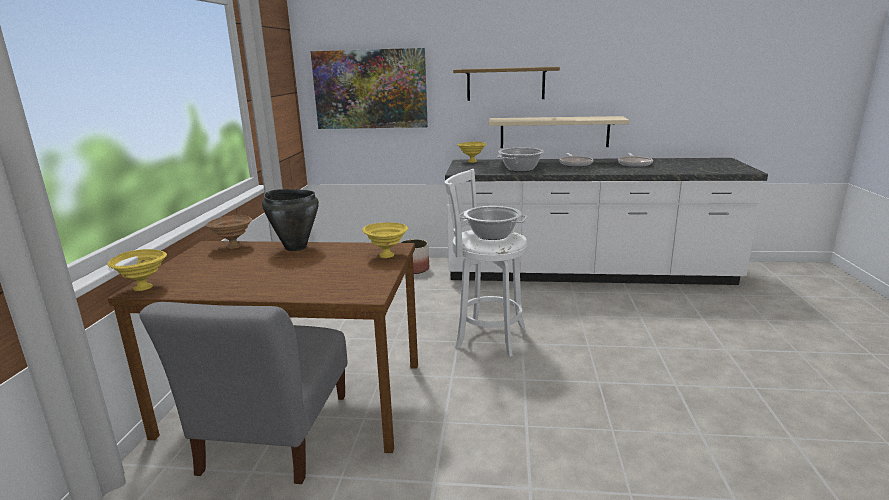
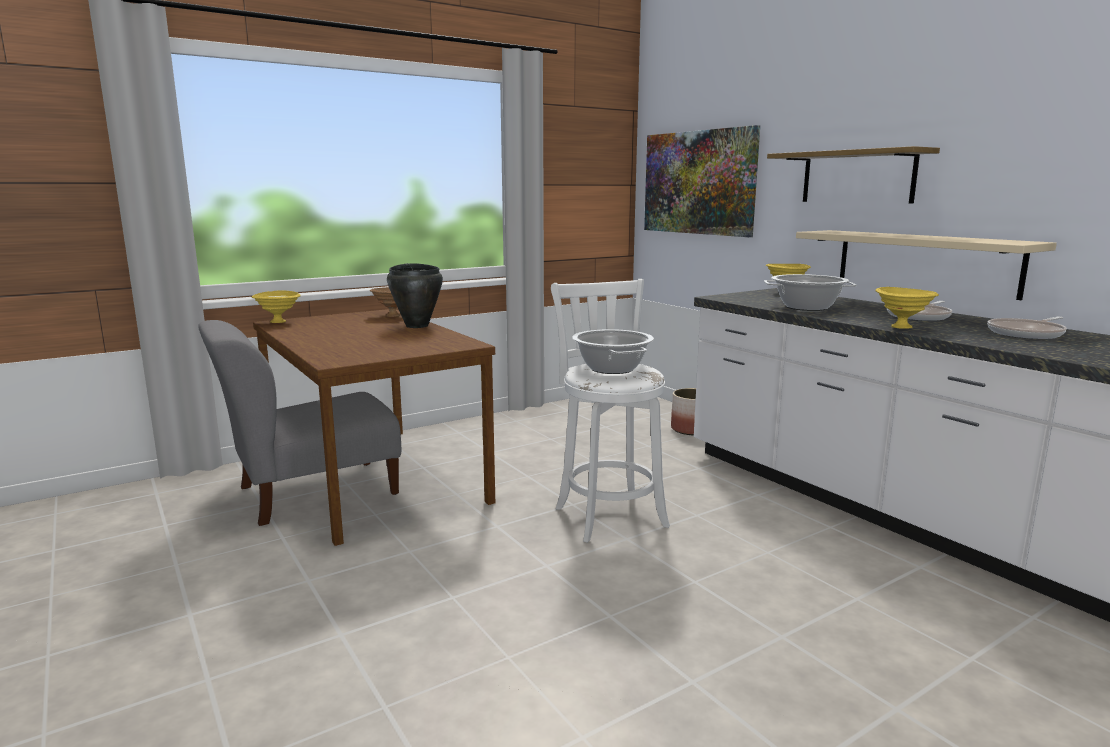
camera: 50 degrees right, 5 degrees down
yellow bowl [362,222,408,258] -> yellow bowl moved to [876,287,939,329]

